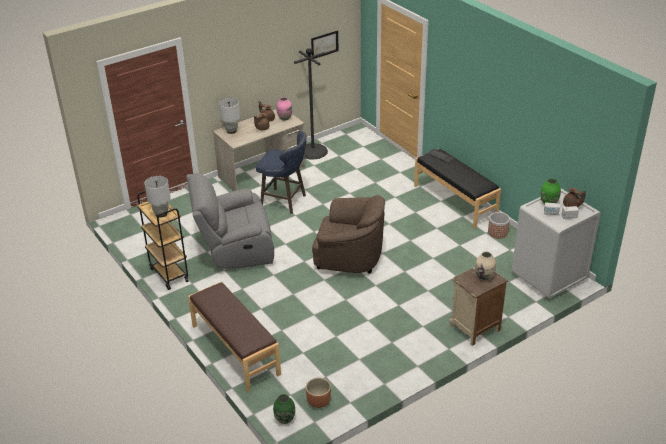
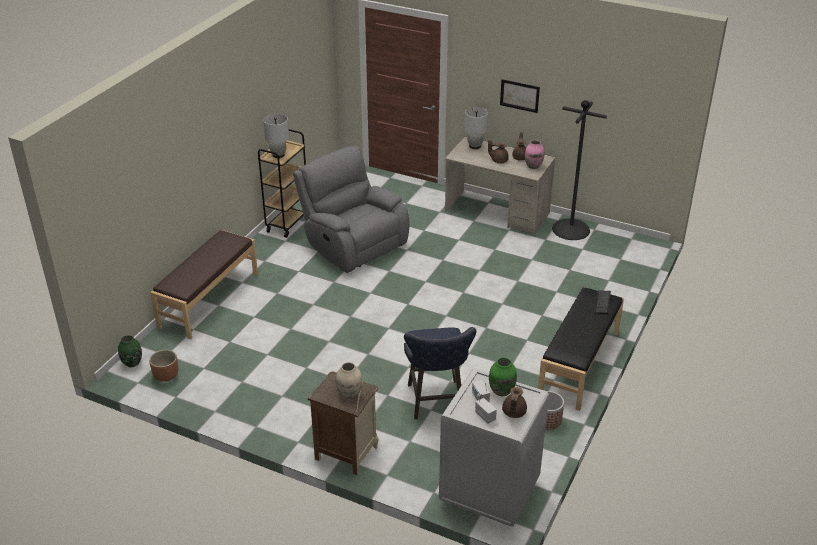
camera: 60 degrees right, 0 degrees up
blue stool [256,131,306,214] -> blue stool moved to [404,327,476,419]
picture [311,30,339,59] -> picture moved to [500,79,540,113]
brown armchair [312,195,385,274] -> none

